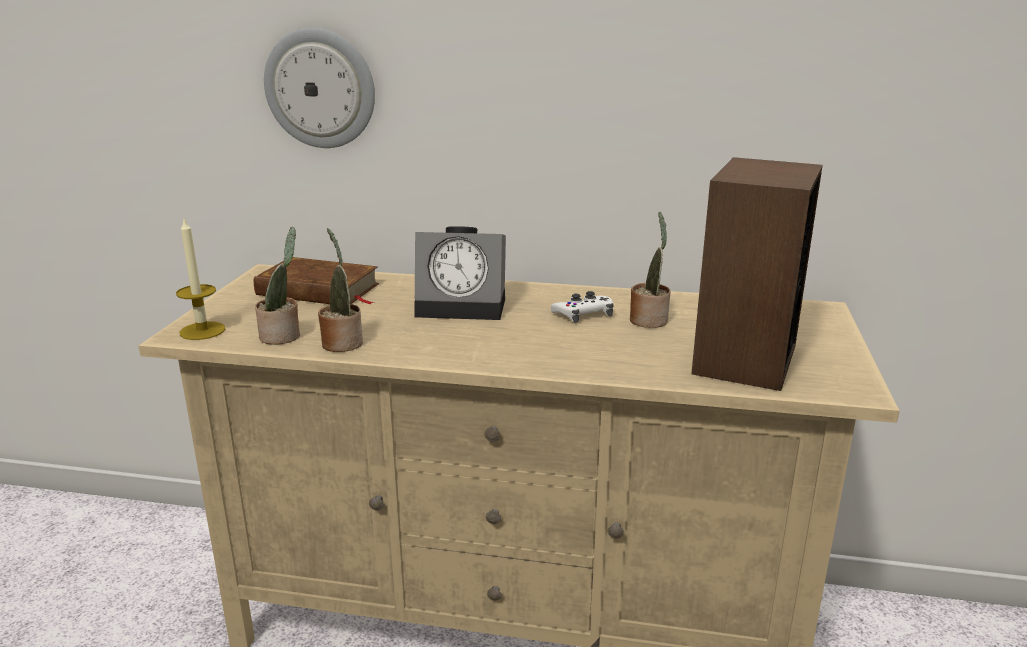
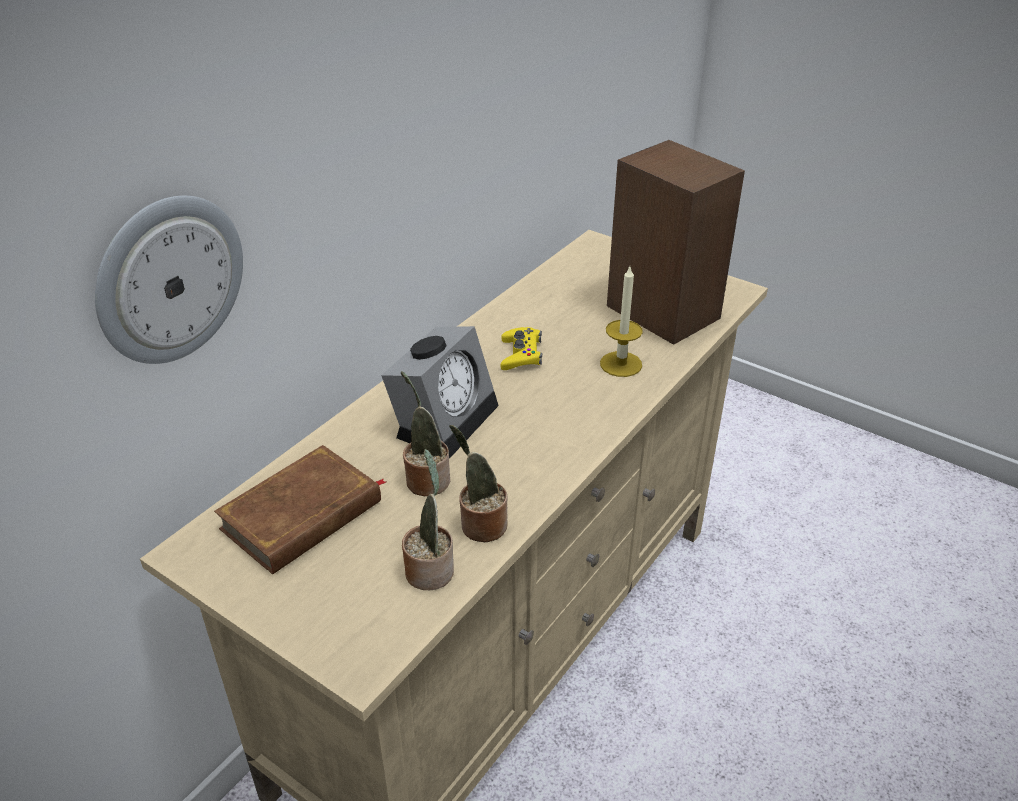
camera: 65 degrees left, 15 degrees up
candle [176,219,225,340] -> candle moved to [600,267,643,377]
white game controller [551,291,613,323] -> yellow game controller [501,327,542,370]
potted plant [630,211,670,328] -> potted plant moved to [401,371,450,496]

